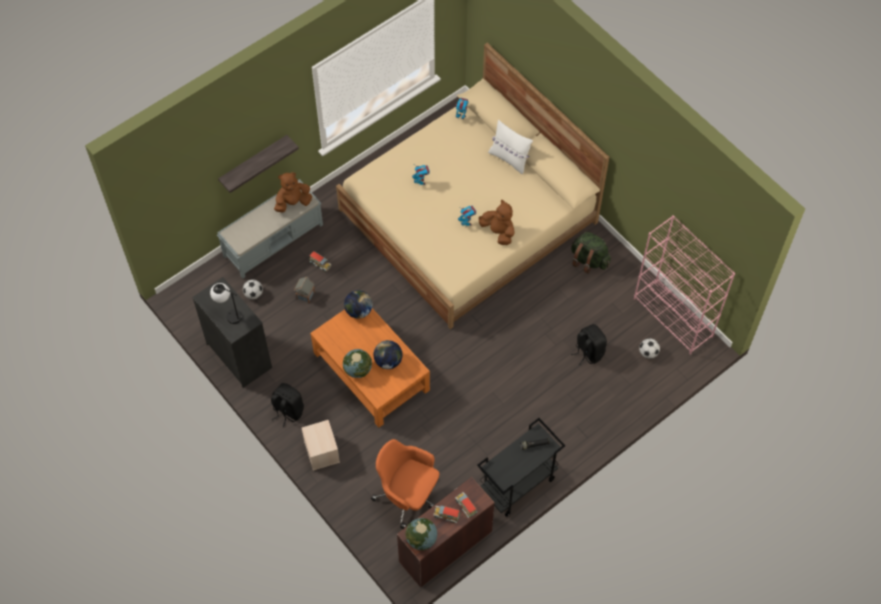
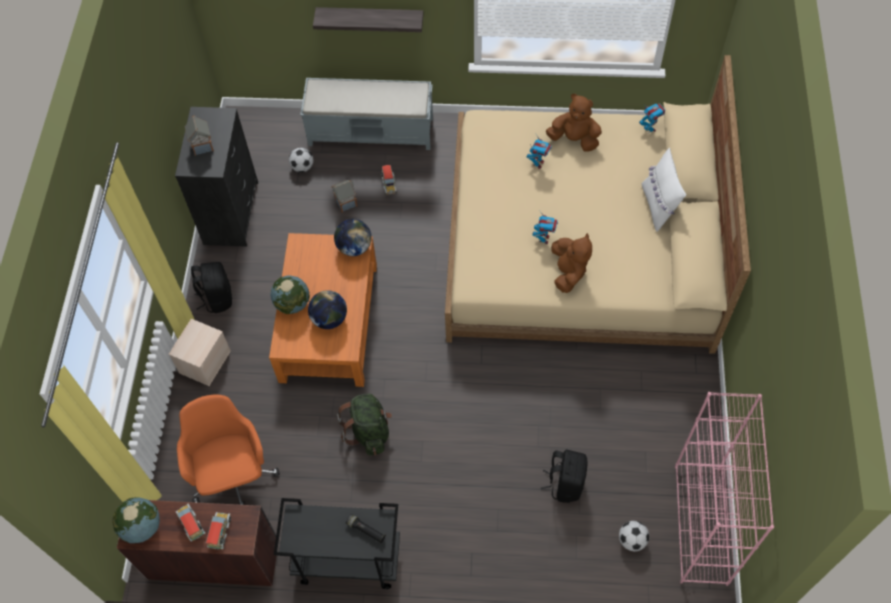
camera: 45 degrees right, 0 degrees up
table lamp [210,283,242,324] -> toy house [185,115,214,156]
brown plush toy [274,172,312,213] -> brown plush toy moved to [546,94,602,152]
green backpack [571,232,611,274] -> green backpack moved to [337,393,392,456]

